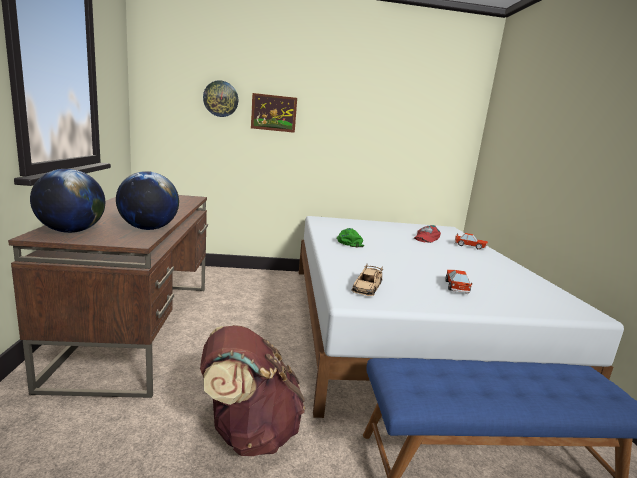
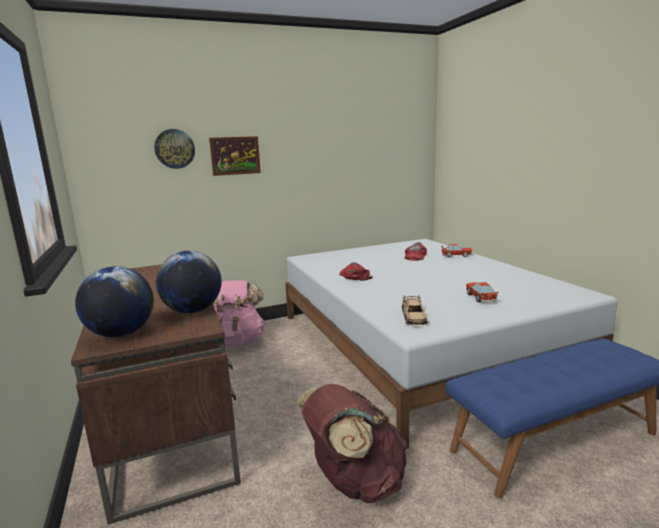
camera: 15 degrees left, 0 degrees up
green cap [336,228,364,247] -> red cap [339,262,373,281]
none -> pink backpack [212,281,265,347]

